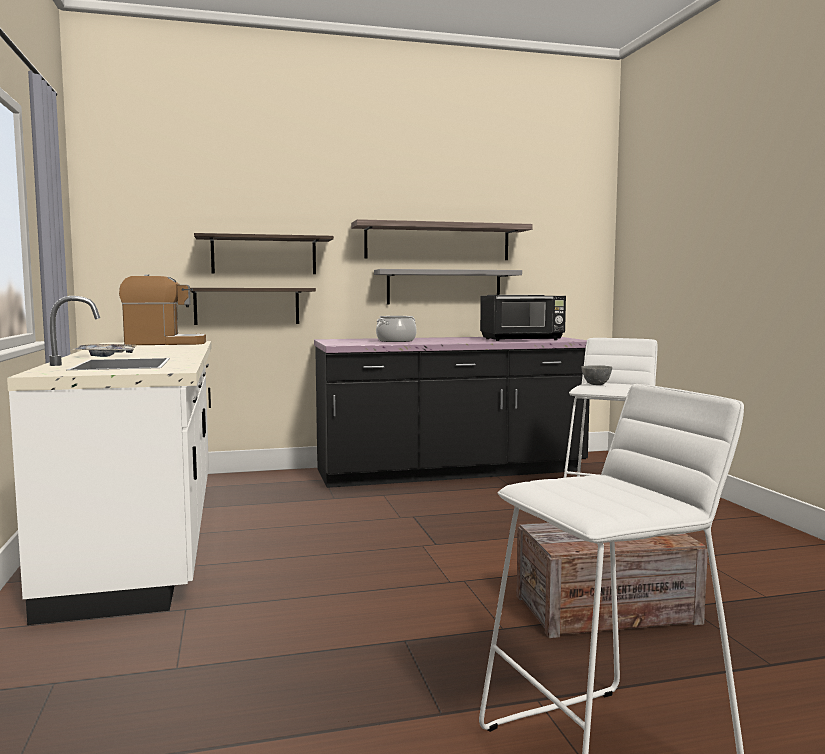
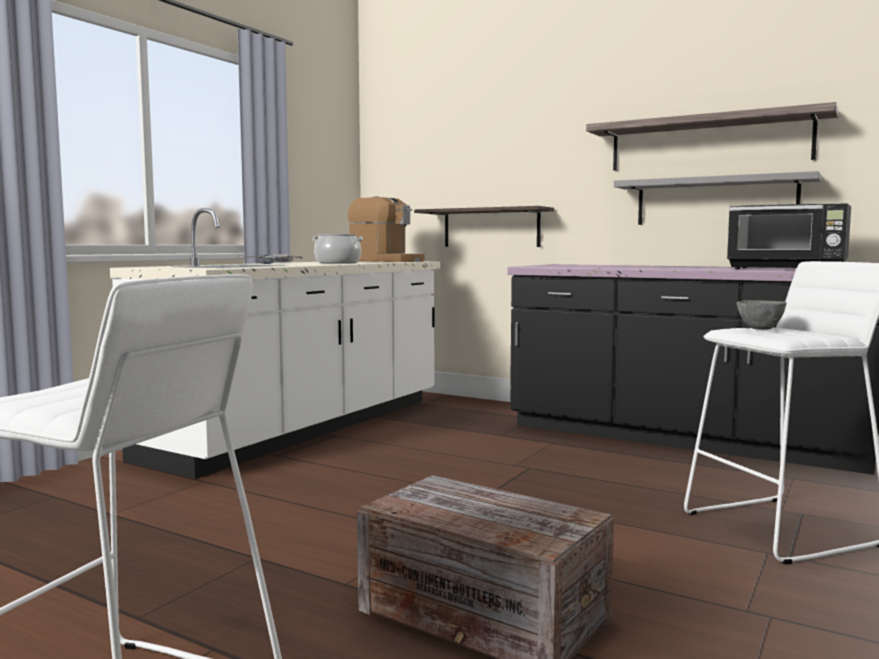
camera: 45 degrees right, 0 degrees up
shelf [194,233,334,274] -> none
cooking pot [376,316,417,342] -> cooking pot moved to [312,234,363,264]

